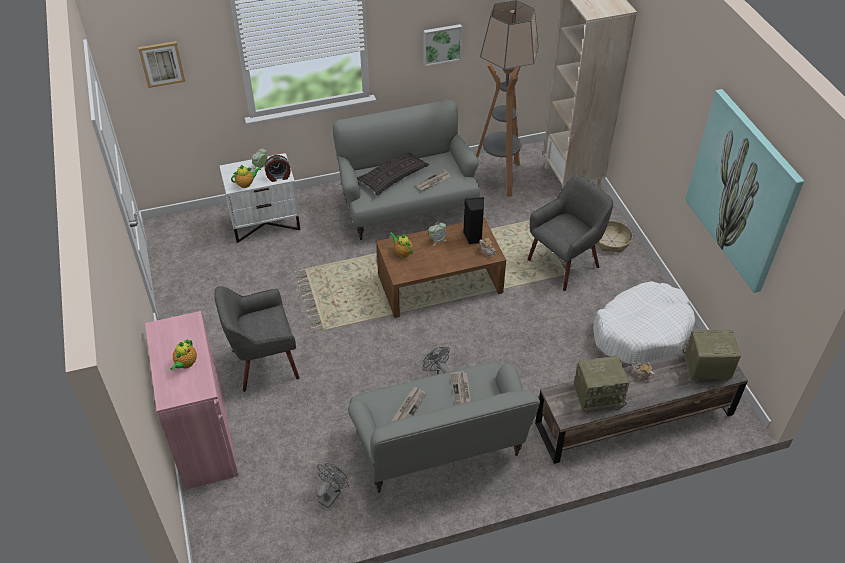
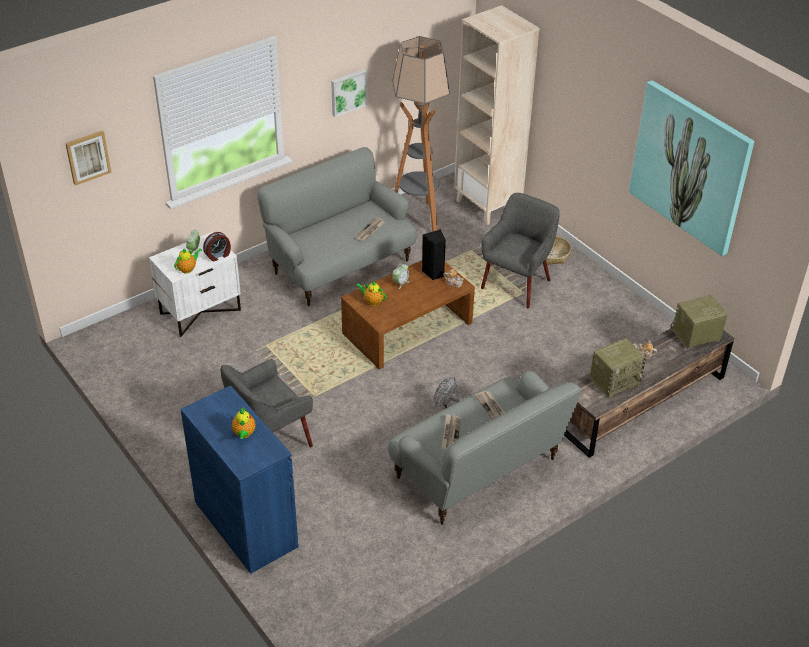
camera: 20 degrees left, 5 degrees down
pink cabinet [145,311,239,490] -> blue cabinet [180,385,298,574]
grey fan [317,463,349,508] -> none
pillow [357,153,429,195] -> none
white dog bed [593,281,695,364] -> none

